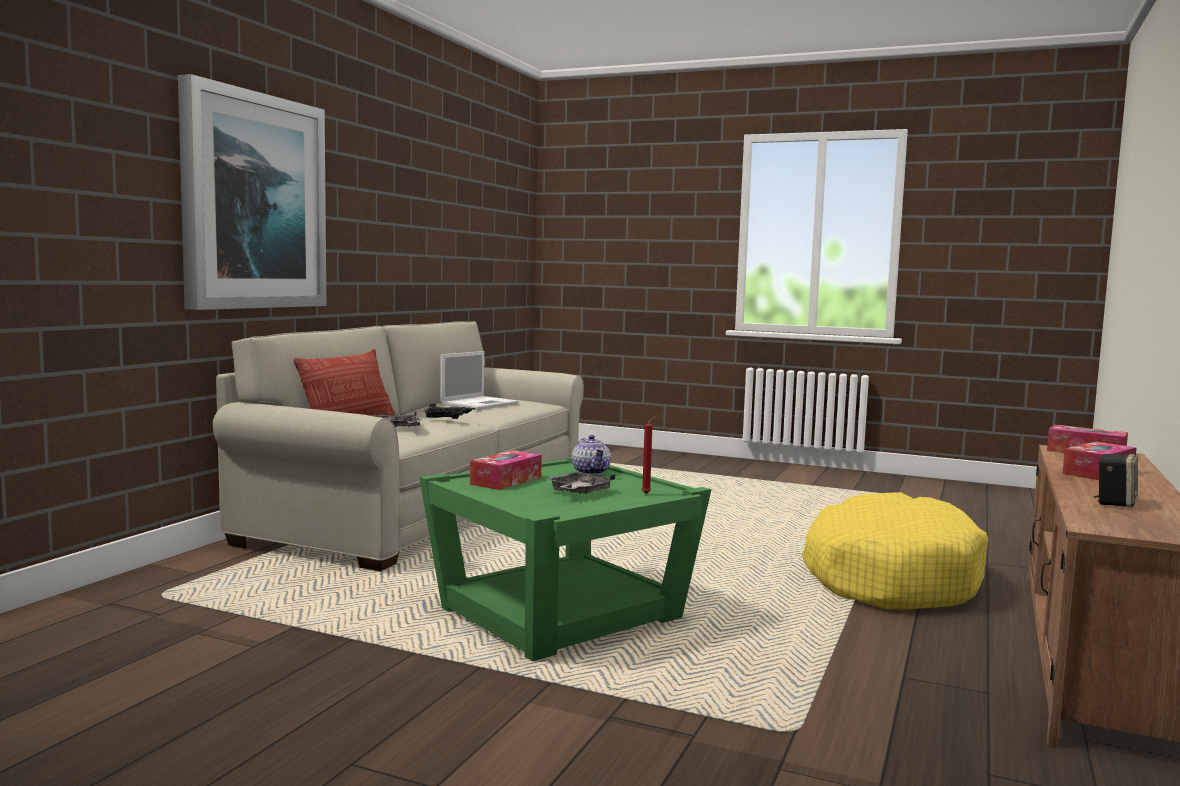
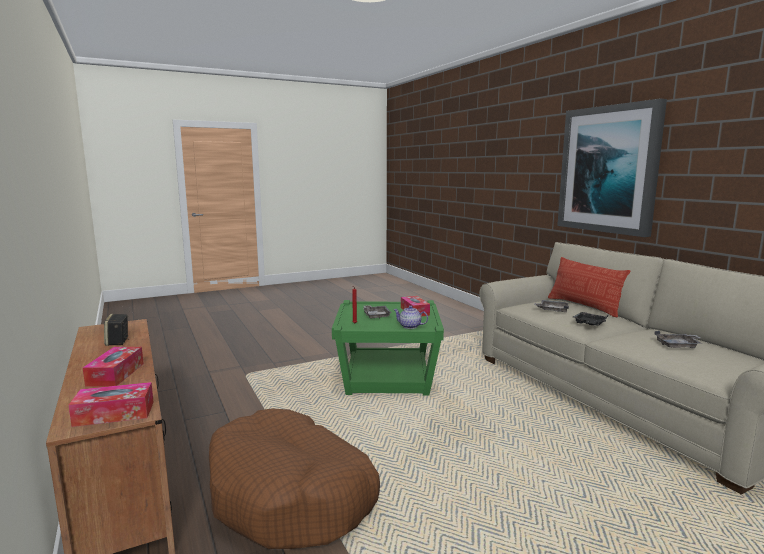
camera: 130 degrees right, 5 degrees up
laptop [440,351,519,410] -> grey tray [654,331,702,348]
yellow dog bed [802,492,988,609] -> brown dog bed [209,408,380,549]

